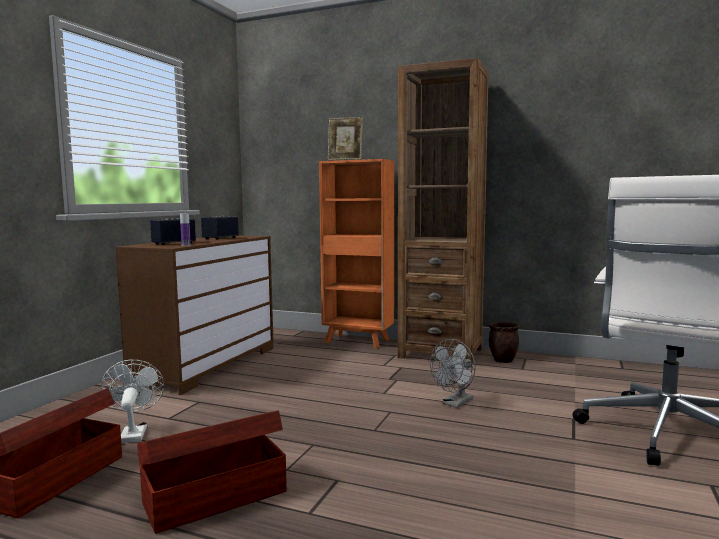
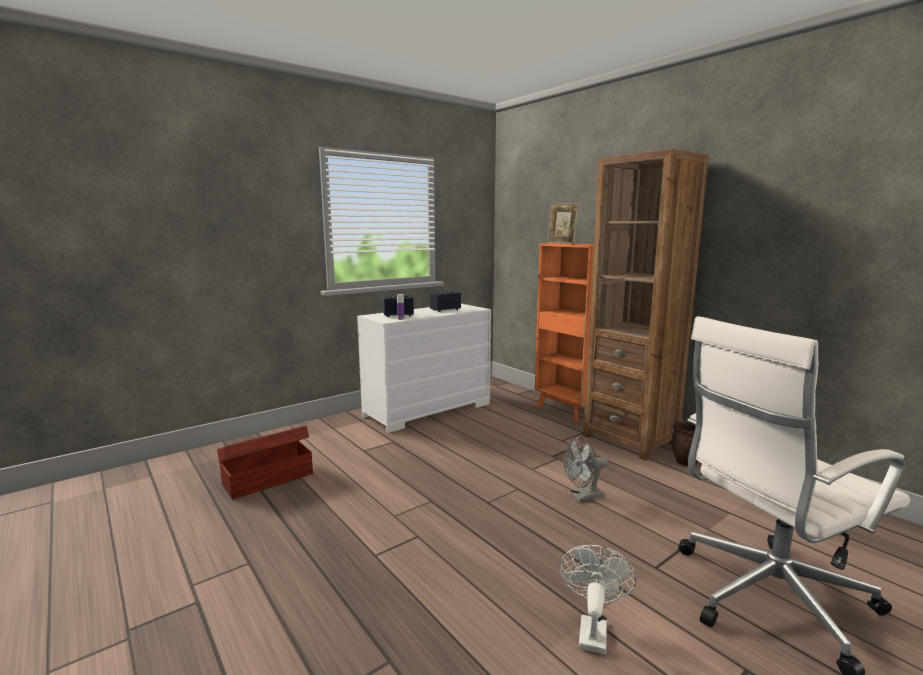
camera: 30 degrees right, 5 degrees up
white fan [101,359,164,443] -> white fan moved to [560,545,636,654]
brown dresser [115,235,274,395] -> white dresser [357,304,491,433]
brown storage box [137,410,287,534] -> none

